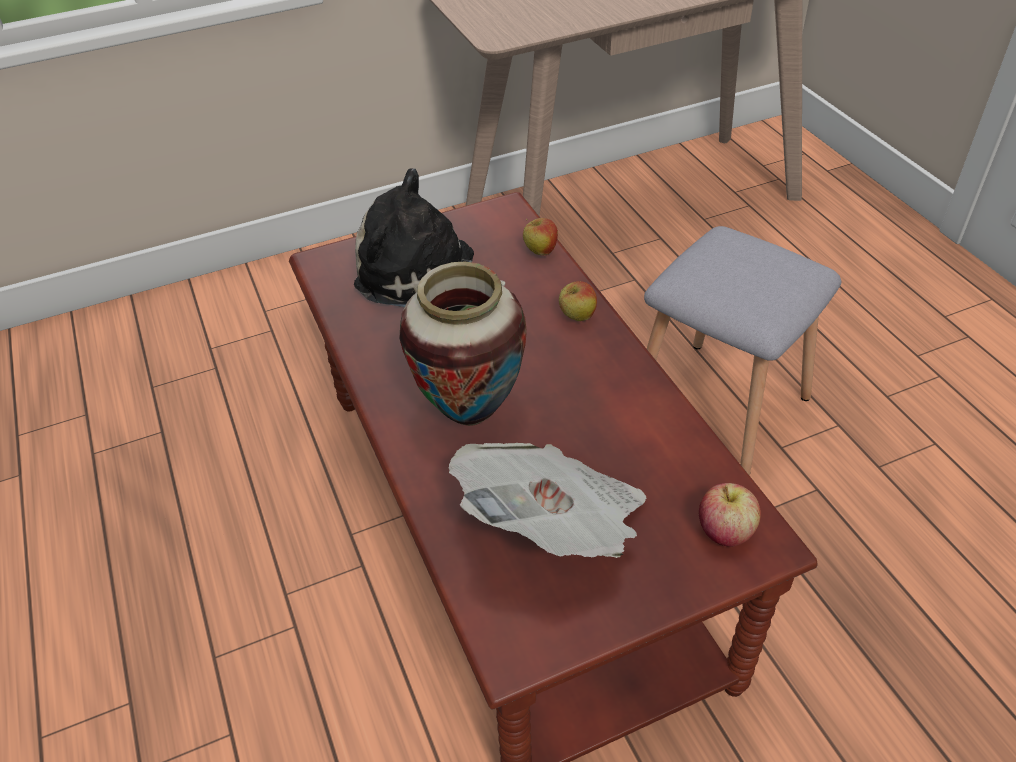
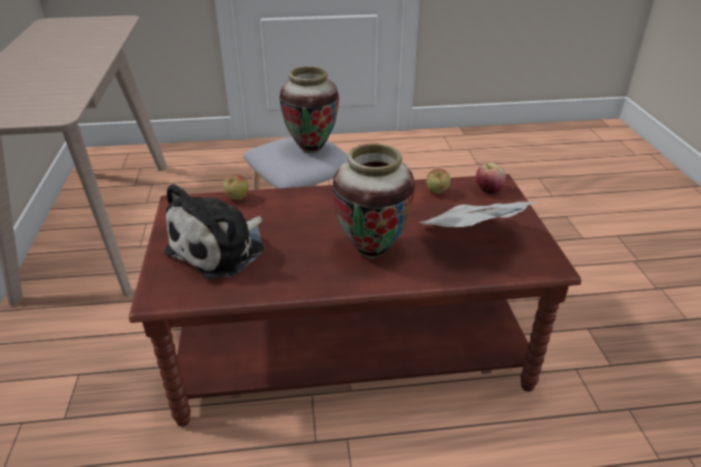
camera: 75 degrees left, 10 degrees down
apple [559,281,597,321] -> apple moved to [426,169,451,194]
none -> vase [280,66,339,153]

